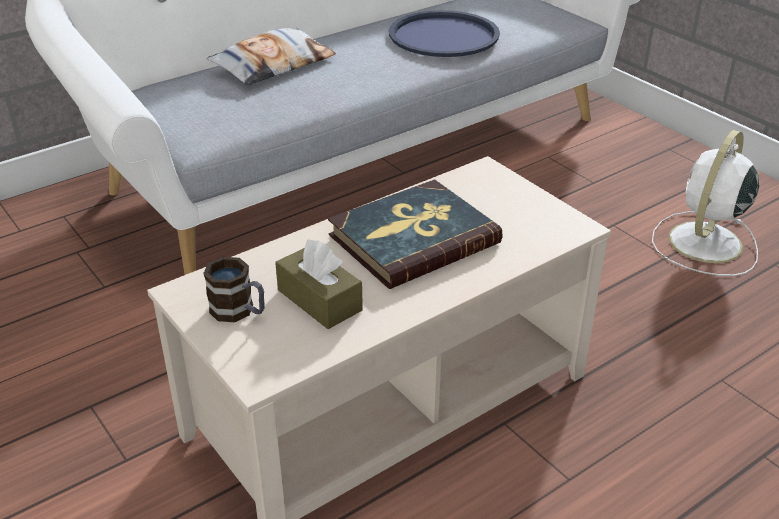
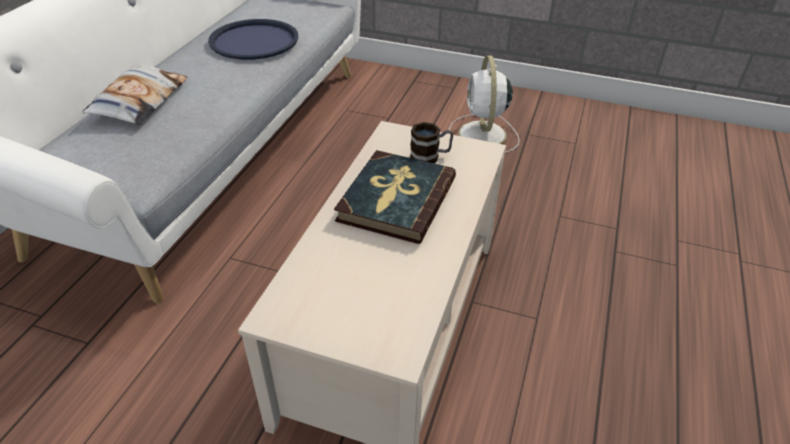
camera: 35 degrees left, 5 degrees up
mug [203,257,265,322] -> mug moved to [410,122,453,163]
brown tissue box [275,240,363,329] -> none

